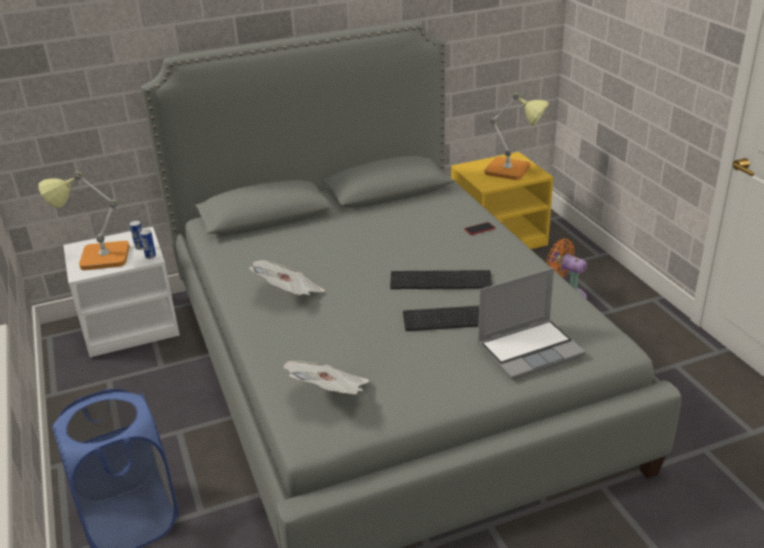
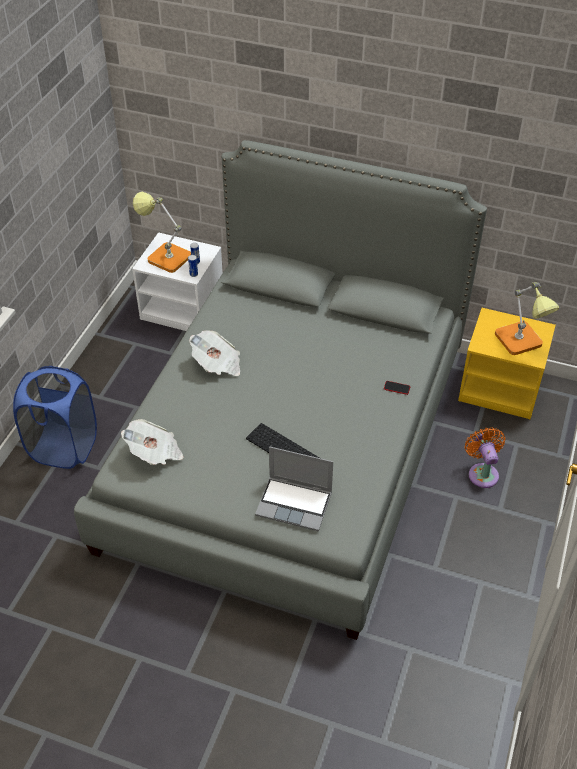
camera: 40 degrees right, 15 degrees up
keyboard [390,270,492,289] -> none

